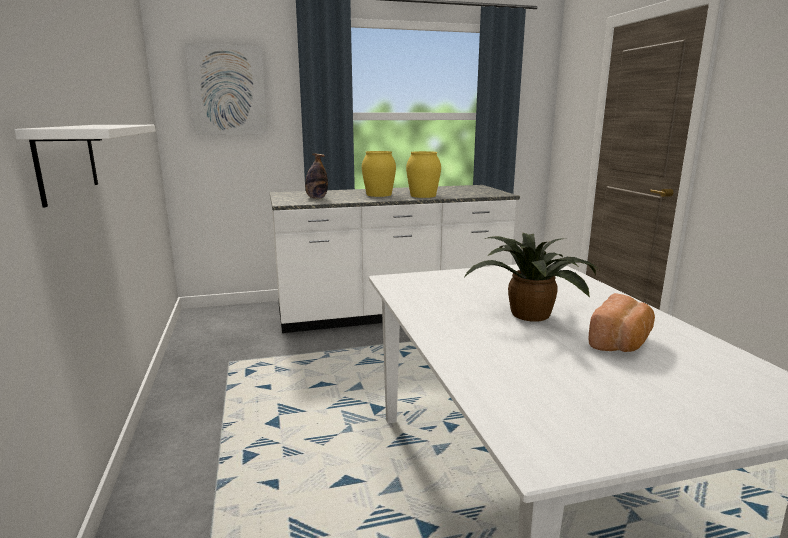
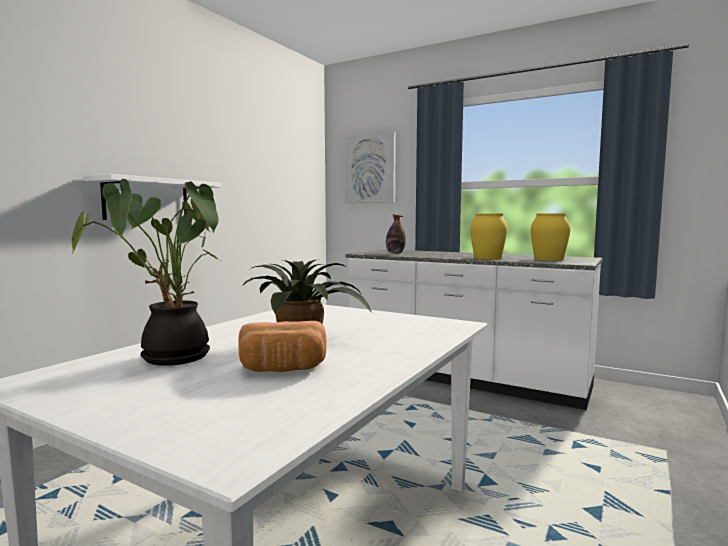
camera: 45 degrees right, 10 degrees down
yellow vase [362,151,396,197] -> yellow vase moved to [531,213,570,261]
none -> potted plant [72,179,219,366]

